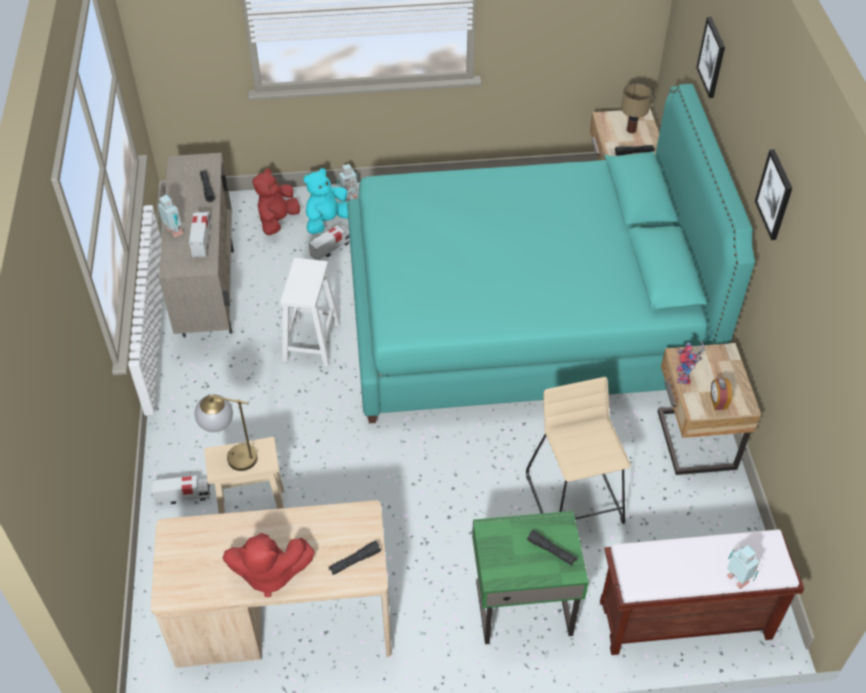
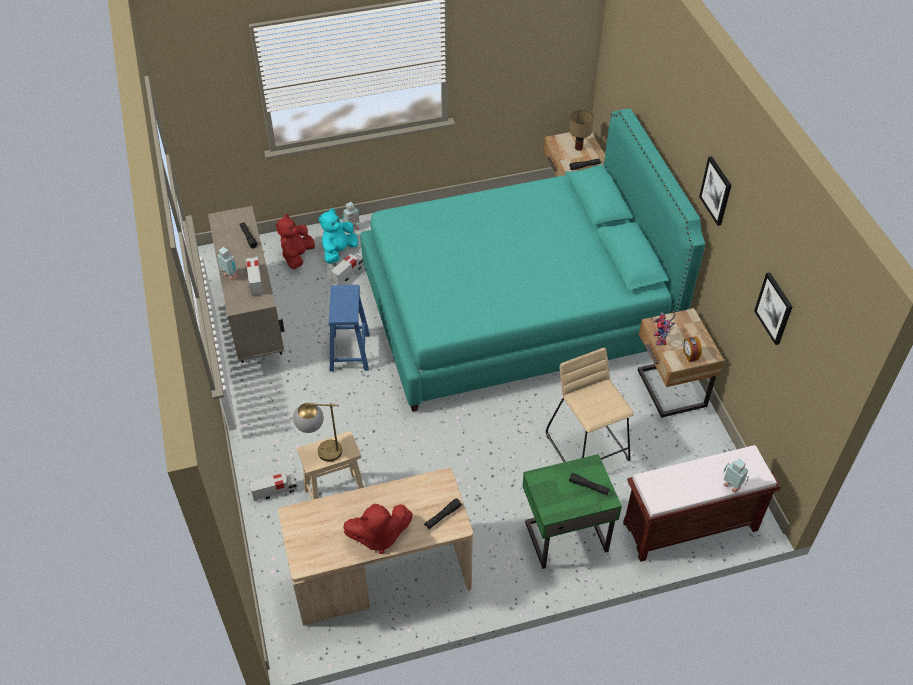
camera: 10 degrees left, 0 degrees up
white stool [280,258,340,367] -> blue stool [329,285,370,372]
picture [696,17,725,98] -> picture moved to [754,272,793,345]

